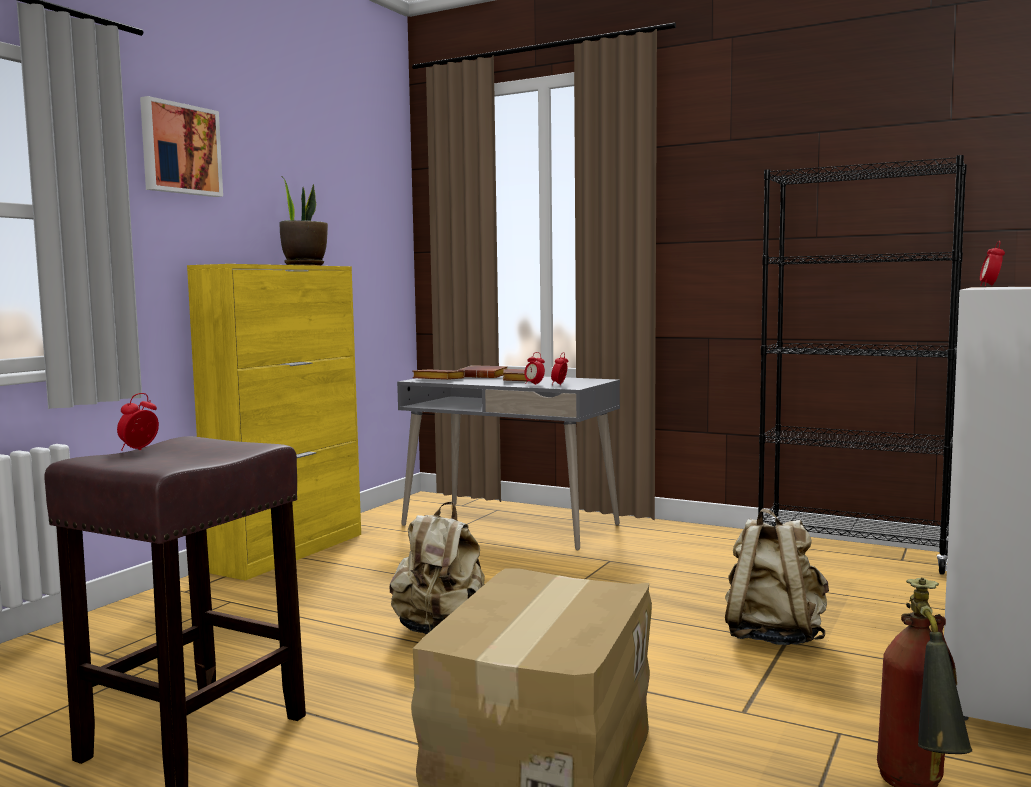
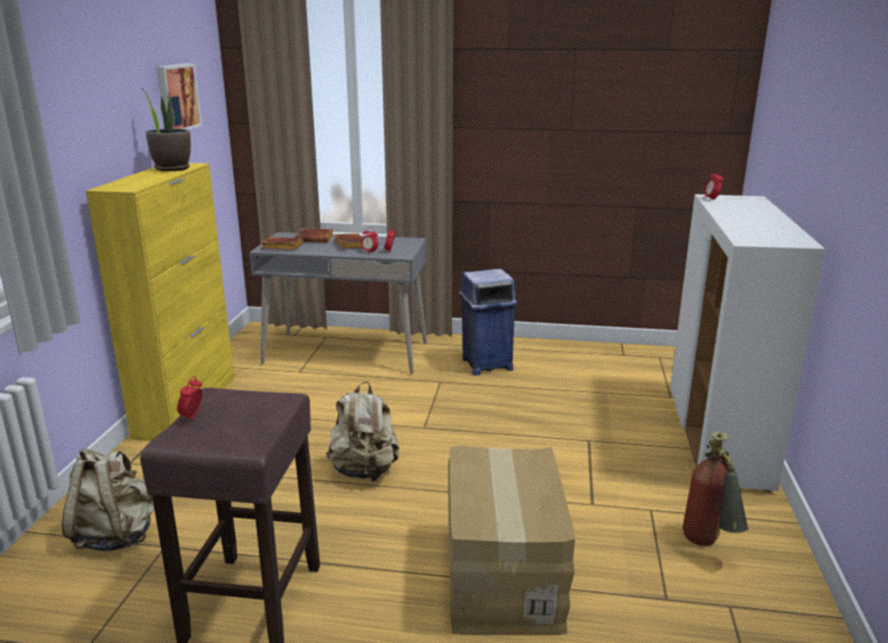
camera: 20 degrees left, 15 degrees up
picture [140,96,223,197] -> picture moved to [156,63,202,130]
beige backpack [725,509,829,645] -> beige backpack moved to [62,448,154,551]
black bookcase [758,155,967,575] -> none
none -> blue trash can [459,269,518,375]

